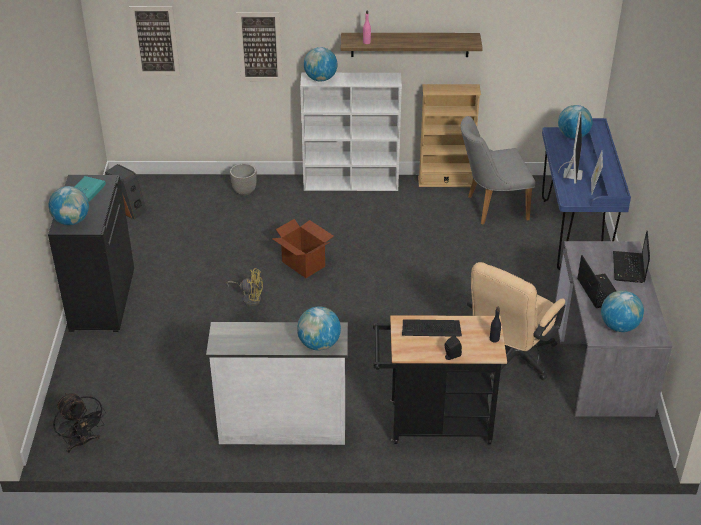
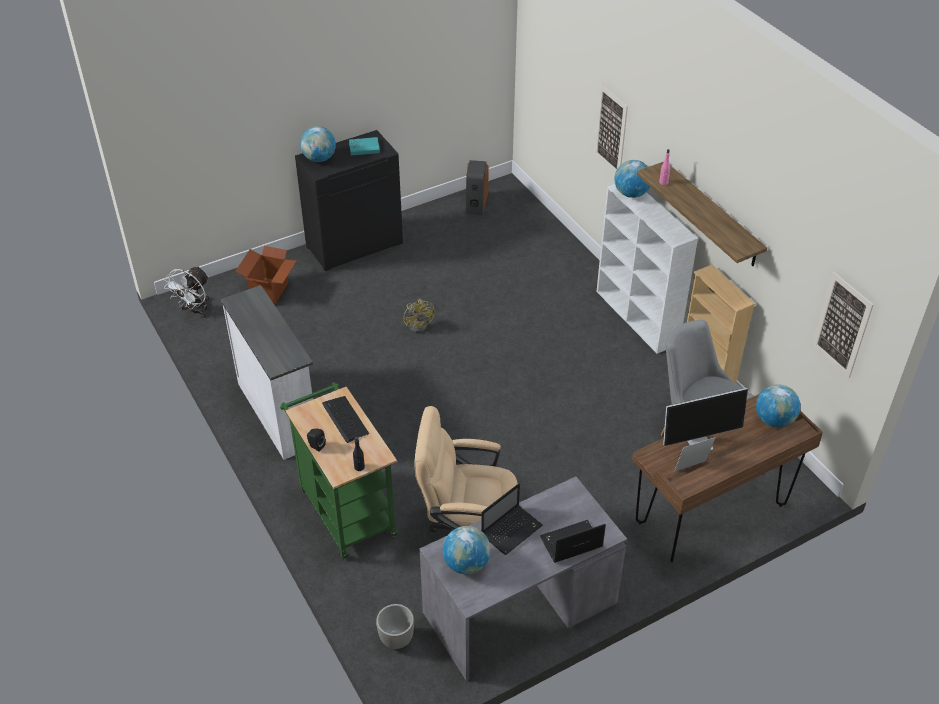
camera: 60 degrees right, 5 degrees up
black fan [53,392,106,453] -> white fan [164,266,209,318]
picture [129,6,180,76] -> picture moved to [812,272,874,378]
planter [230,164,257,196] -> planter moved to [376,604,414,649]
cardboard box [272,219,334,278] -> cardboard box moved to [235,246,296,305]
globe [297,307,341,351] -> none
black cart [373,315,507,444] -> green cart [280,382,398,560]
blue desk [542,118,631,270] -> brown desk [632,394,823,562]

